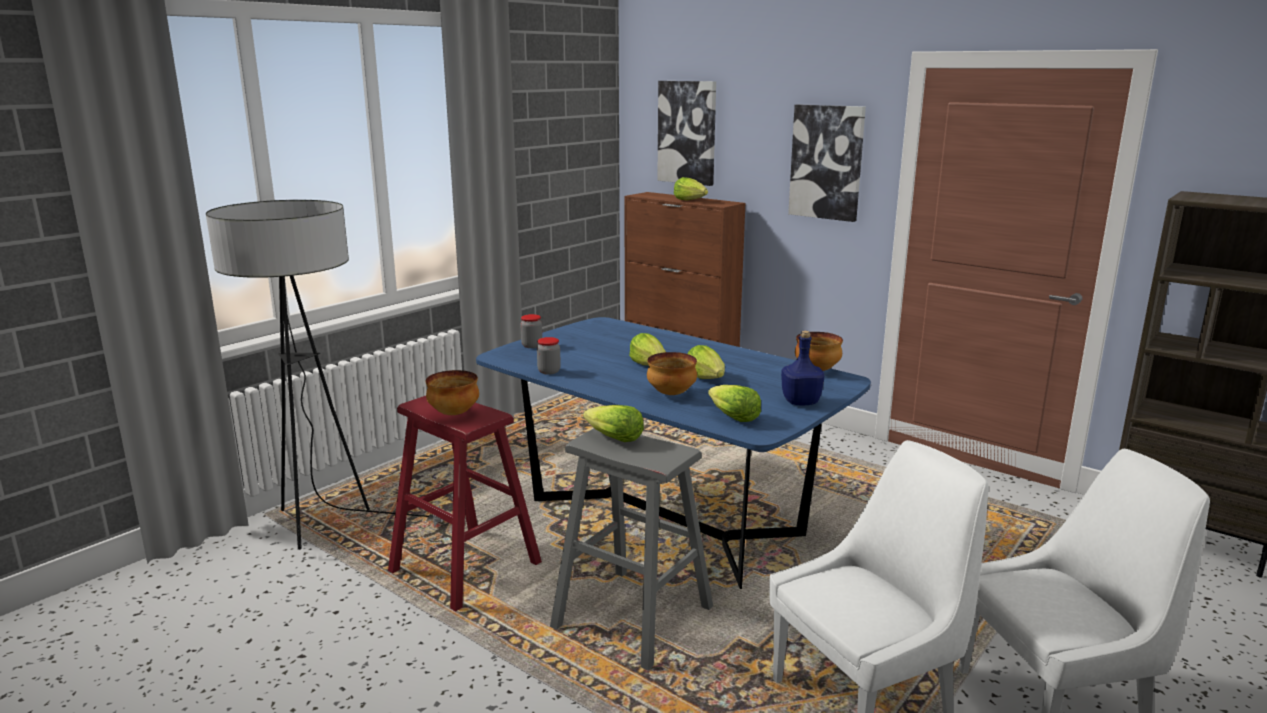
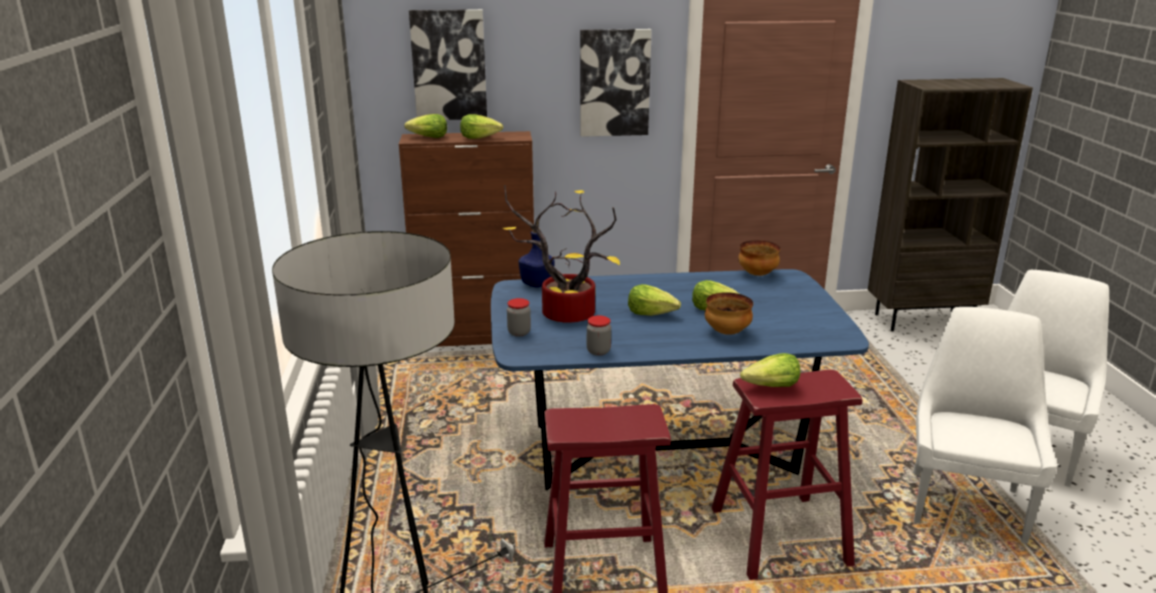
camera: 45 degrees left, 5 degrees up
bowl [426,370,479,415] -> none
grey stool [550,428,713,671] -> red stool [711,369,862,580]
lettuce [708,385,761,422] -> lettuce moved to [404,114,447,138]
blue bottle [781,331,824,405] -> blue bottle moved to [519,228,555,288]
none -> potted plant [502,185,620,323]

